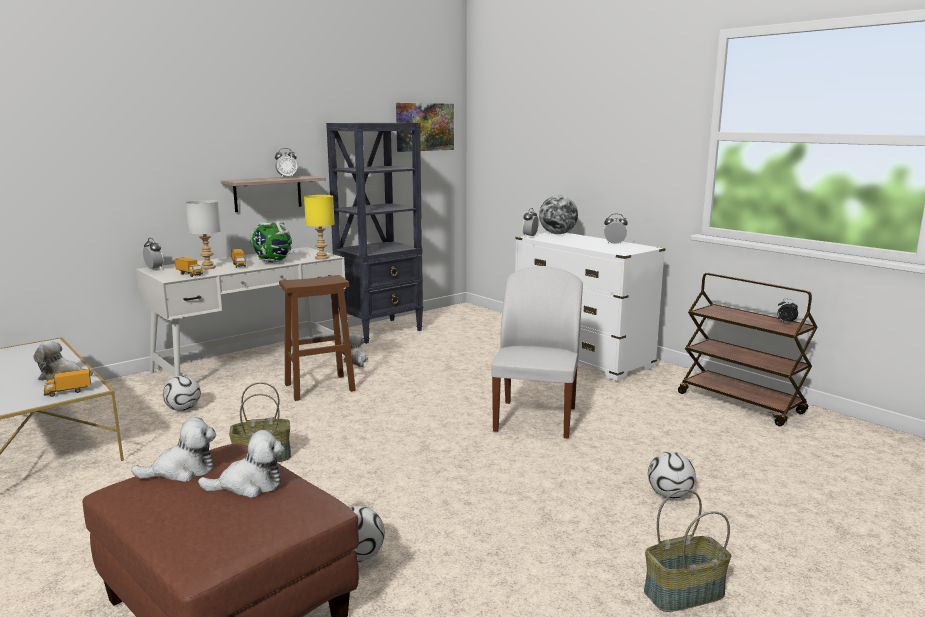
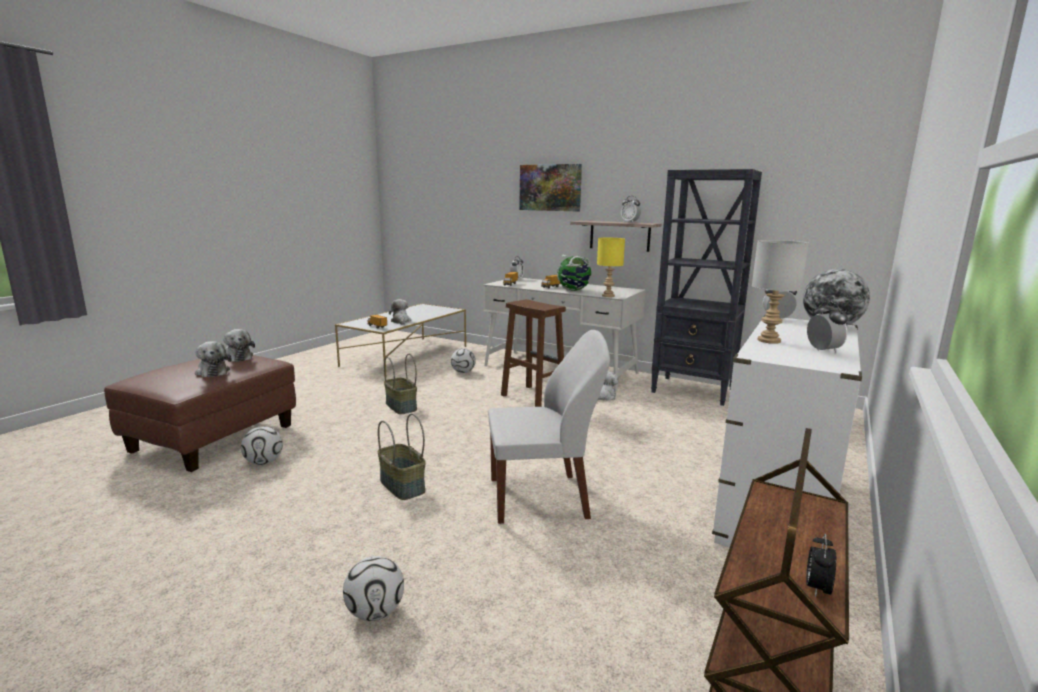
camera: 70 degrees right, 0 degrees up
grey table lamp [185,200,221,269] -> grey table lamp moved to [752,240,809,344]
picture [396,103,454,152] -> picture moved to [519,164,582,212]
basket [644,489,731,612] -> basket moved to [378,413,426,500]

